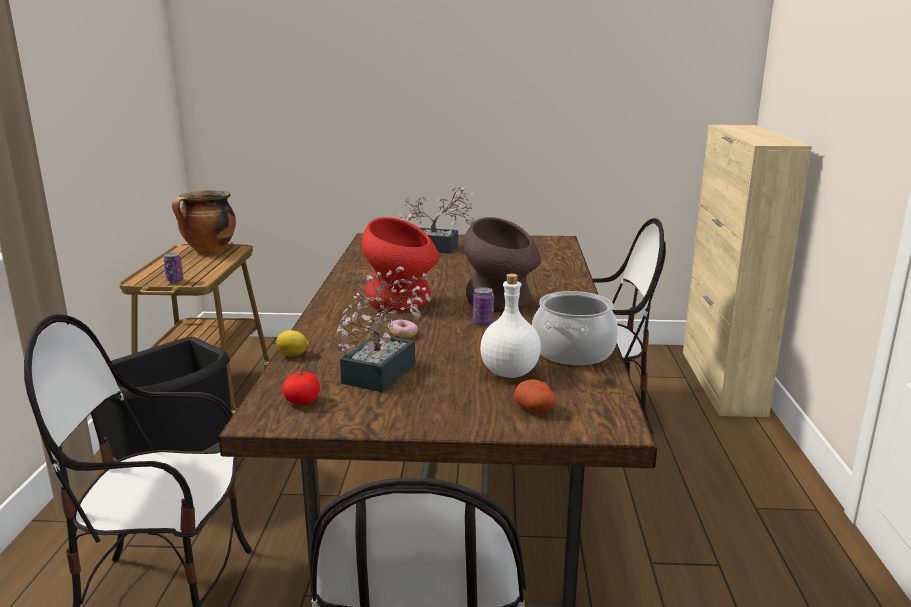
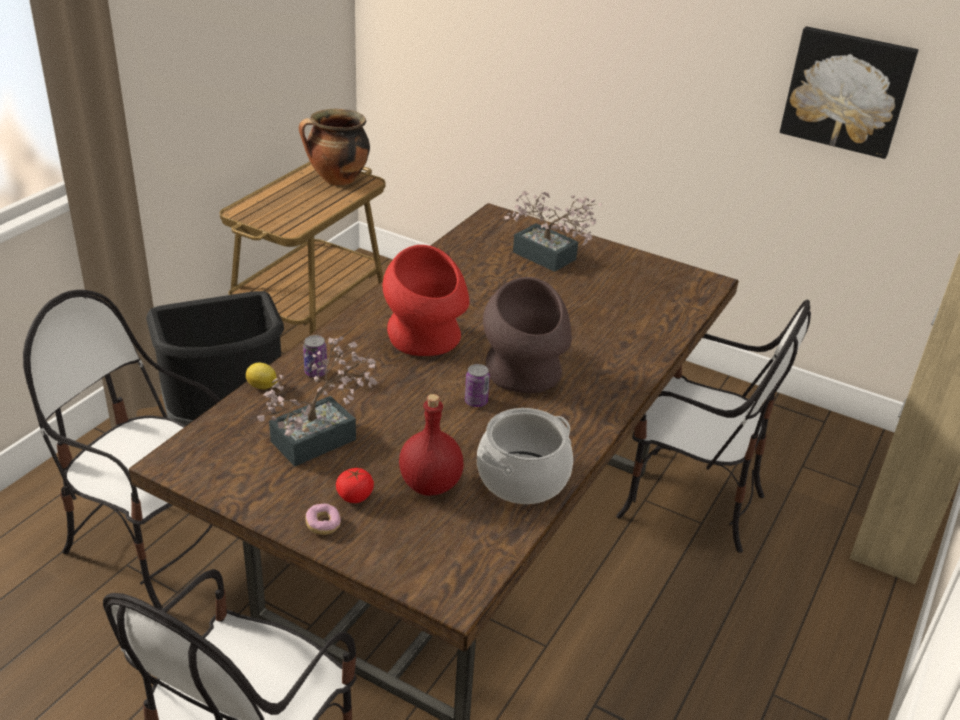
camera: 25 degrees right, 15 degrees up
can [164,253,183,282] -> can moved to [303,335,327,377]
tomato [283,371,320,405] -> tomato moved to [336,468,374,503]
donut [389,320,418,338] -> donut moved to [306,503,341,535]
white bottle [480,274,541,378] -> red bottle [399,394,464,496]
potato [514,379,556,413] -> none
none -> picture [780,26,918,159]

